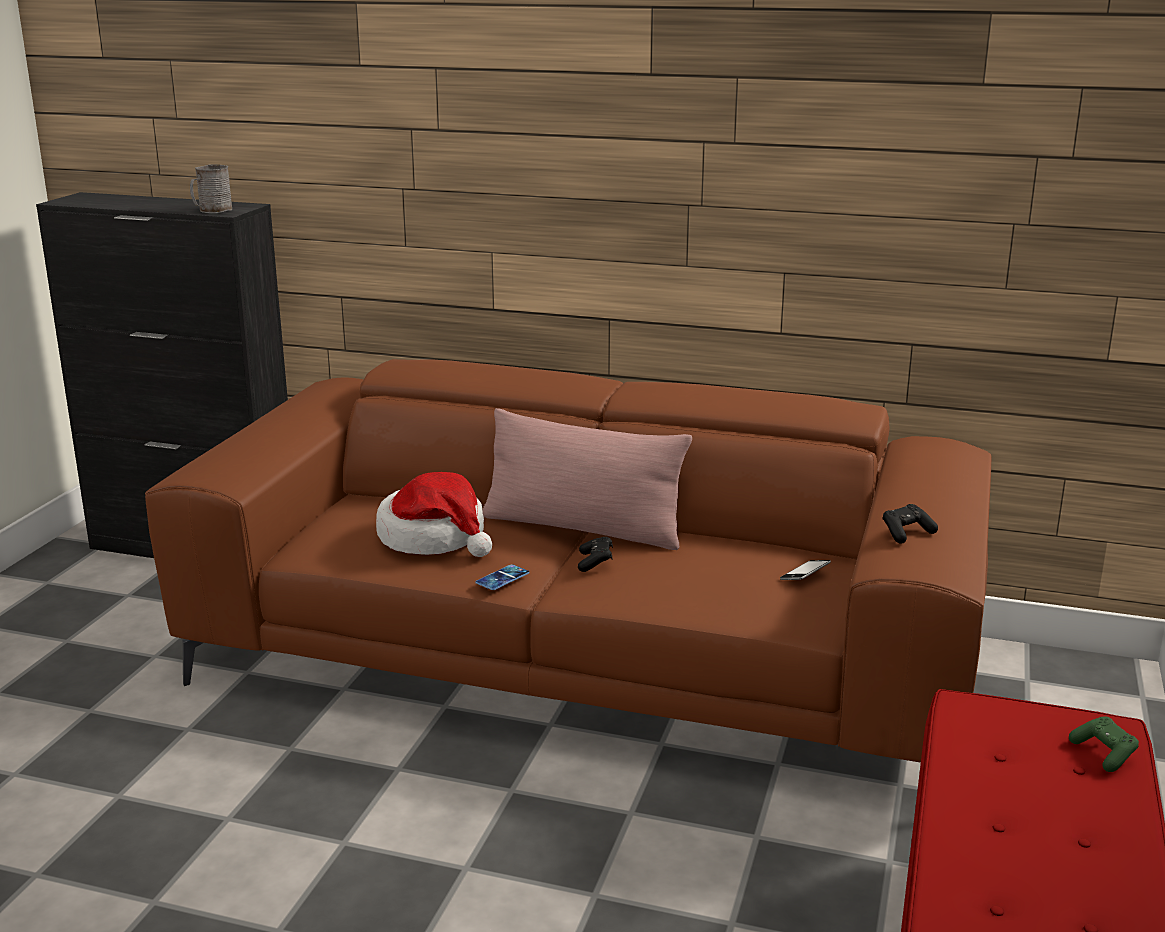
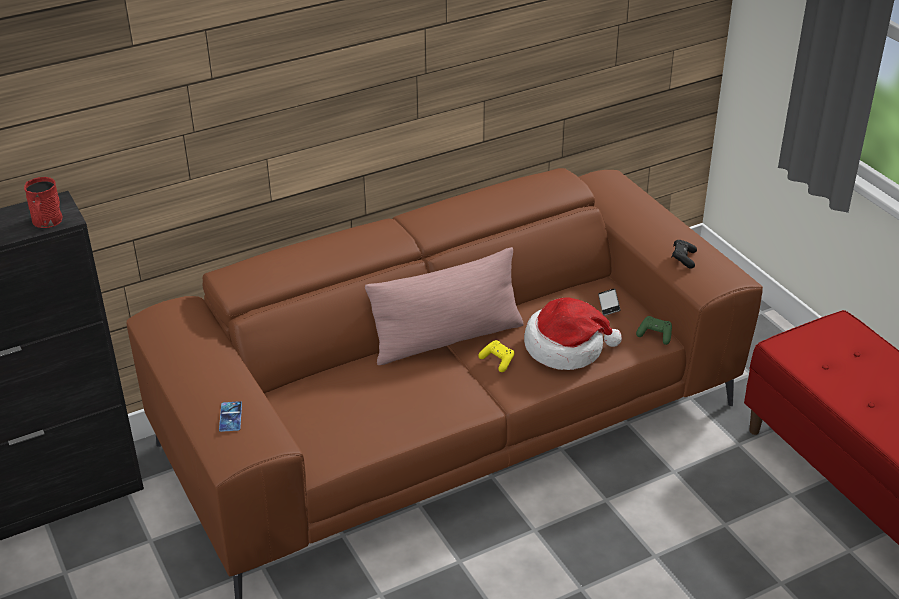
camera: 45 degrees left, 15 degrees up
grey mug [190,165,232,213] -> red mug [24,177,62,228]
hat [376,472,492,557] -> hat moved to [524,298,622,370]
phone [475,564,529,590] -> phone moved to [219,401,242,432]
black game controller [578,537,613,572] -> yellow game controller [478,340,515,372]
green game controller [1069,716,1139,772] -> green game controller moved to [636,316,672,345]

